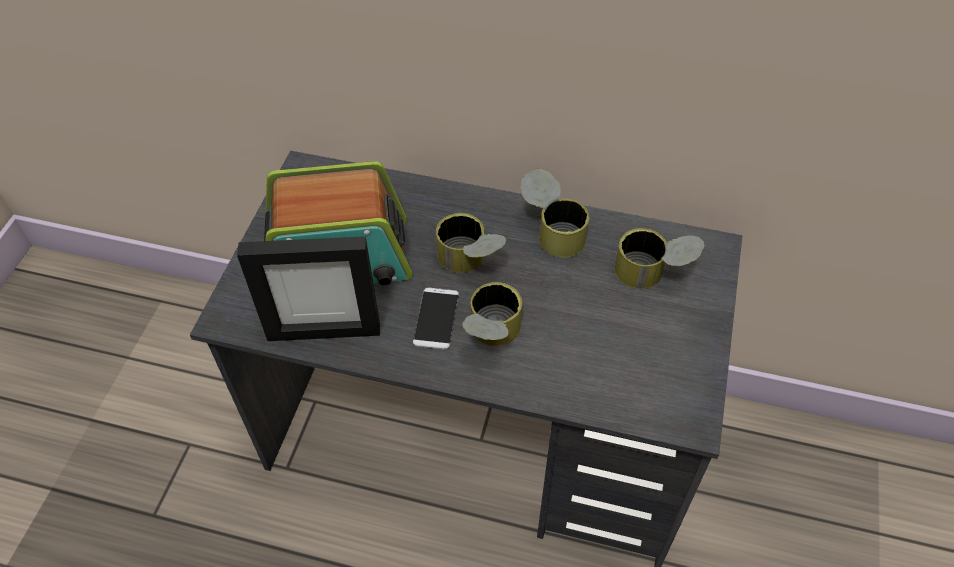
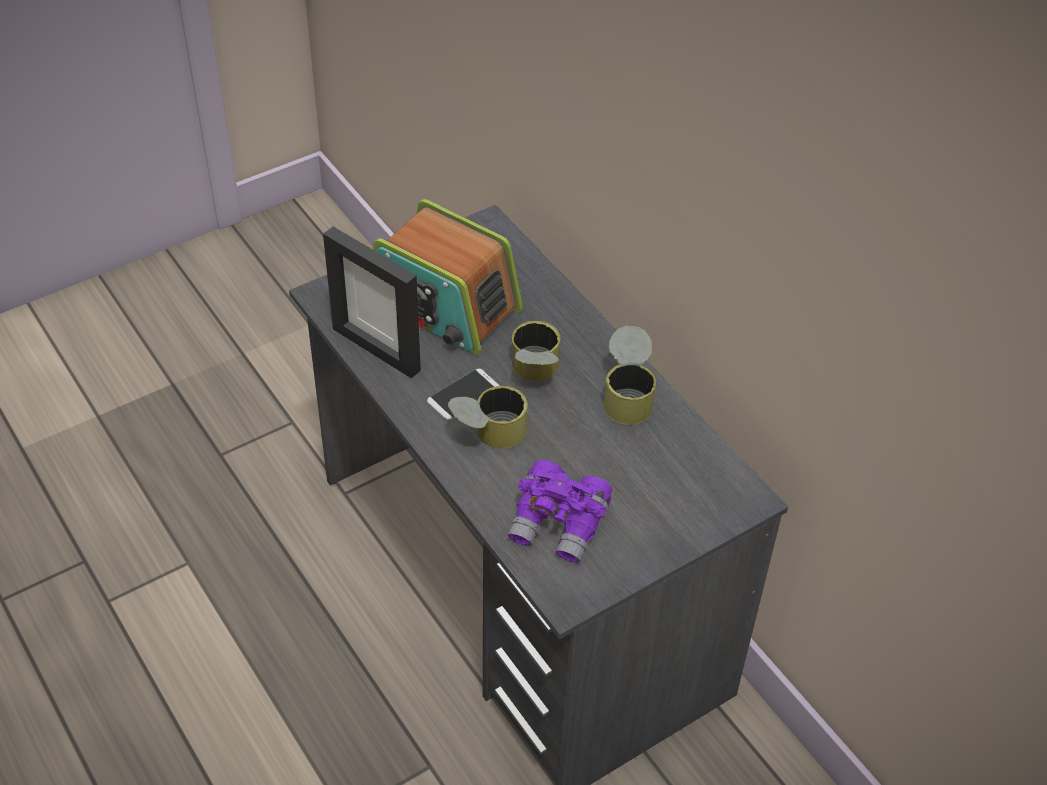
camera: 40 degrees right, 5 degrees down
can [614,228,705,289] -> none
none -> purple binoculars [508,459,612,563]

